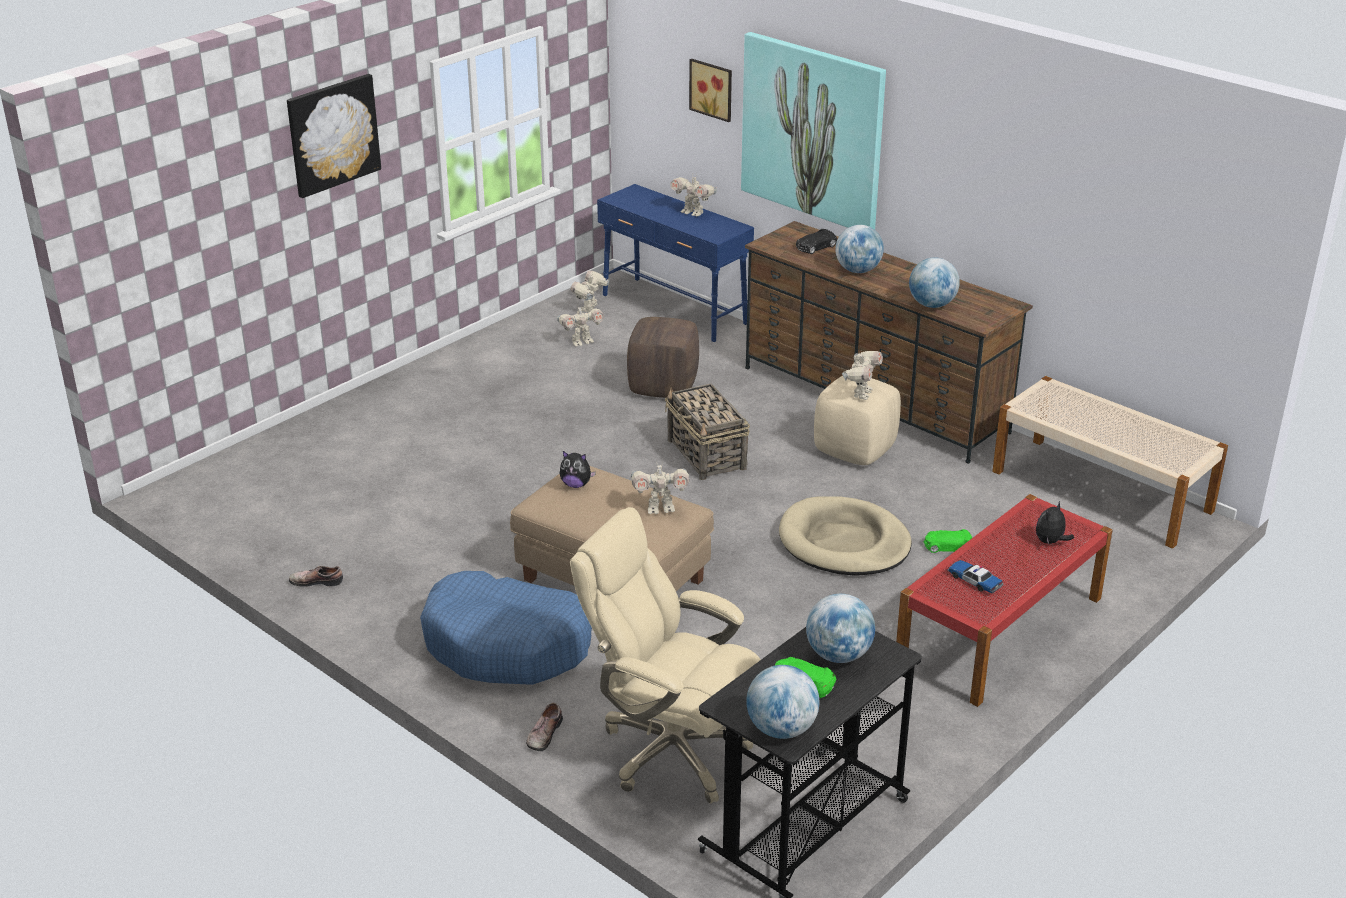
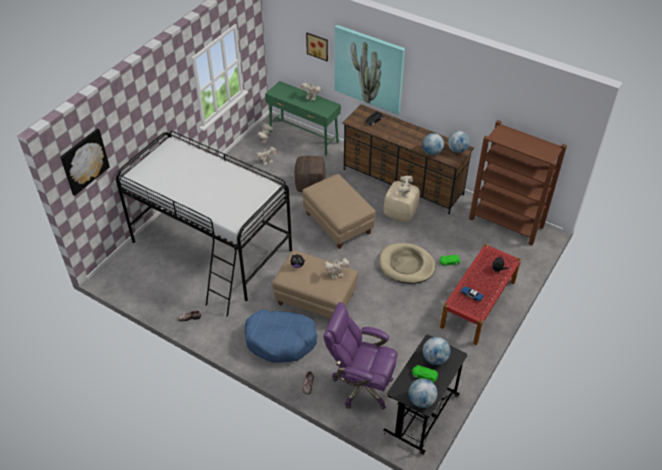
camera: 10 degrees left, 15 degrees up
picture [287,74,381,198] -> picture moved to [60,128,110,196]
beige office chair [570,507,760,804] -> purple office chair [323,302,398,410]
blue console table [597,184,754,342] -> green console table [265,81,341,155]
basket [665,384,750,480] -> beige ottoman [302,174,376,249]
globe [835,225,884,273] -> globe moved to [448,131,470,153]
beige bench [992,376,1228,549] -> brown bookcase [469,120,567,245]
none -> black bed [116,131,292,317]

